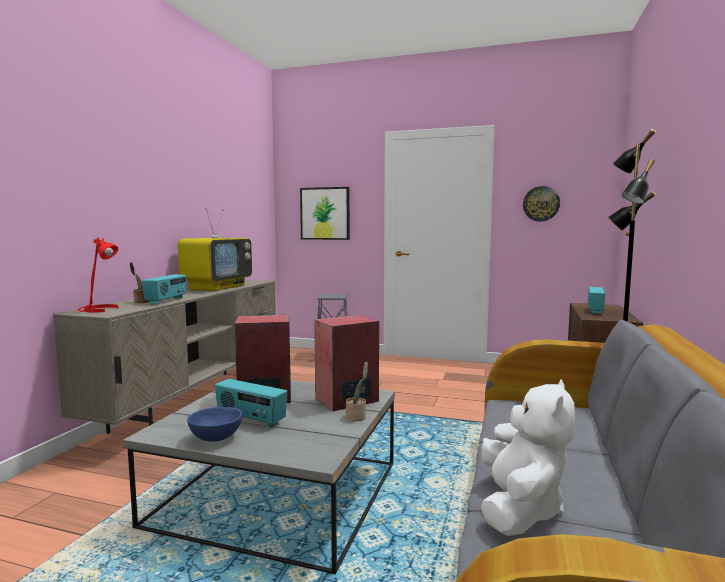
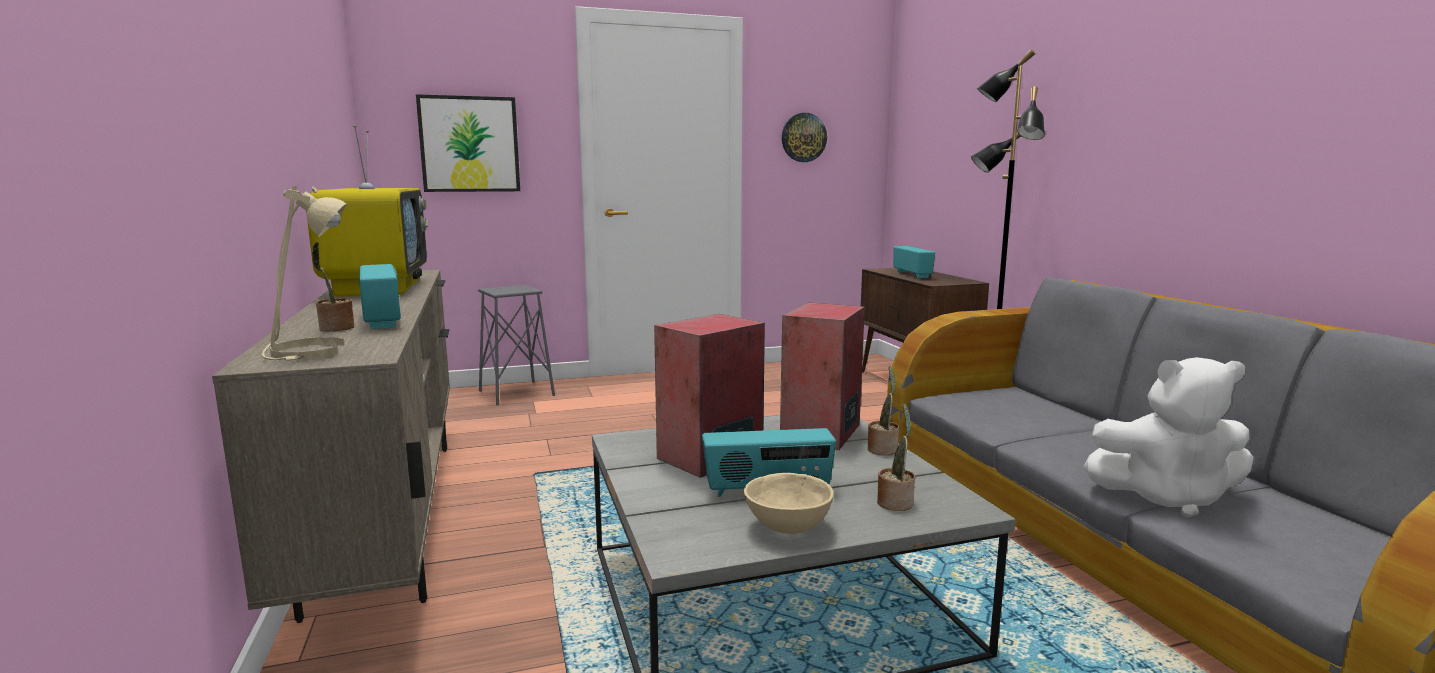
camera: 35 degrees left, 5 degrees up
red table lamp [77,238,119,313] -> beige table lamp [262,186,347,361]
blue bowl [187,407,243,442] -> beige bowl [744,473,834,534]
white plush toy [481,379,575,536] -> white plush toy turned 120 degrees clockwise [1083,357,1254,518]
none -> potted plant [877,403,915,511]

